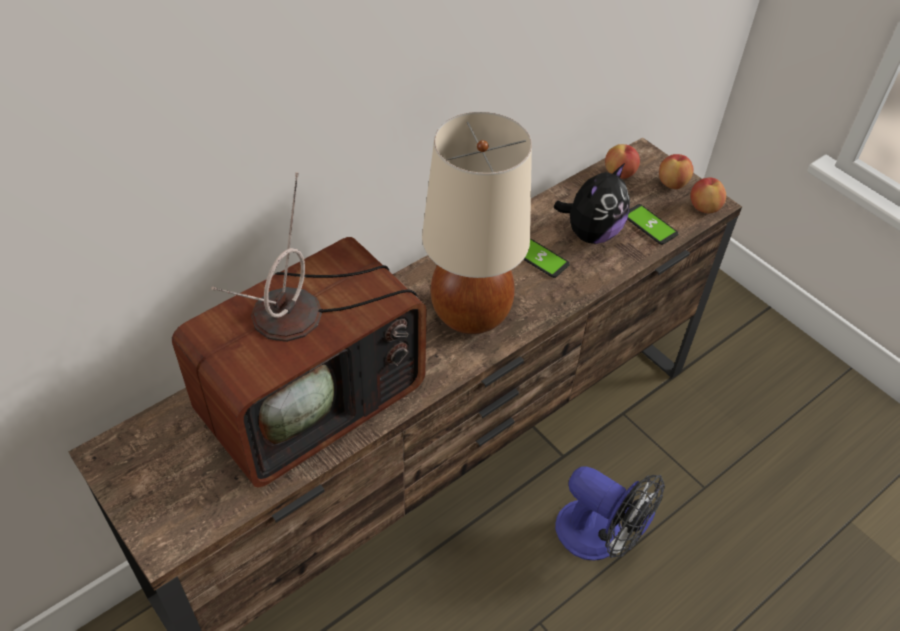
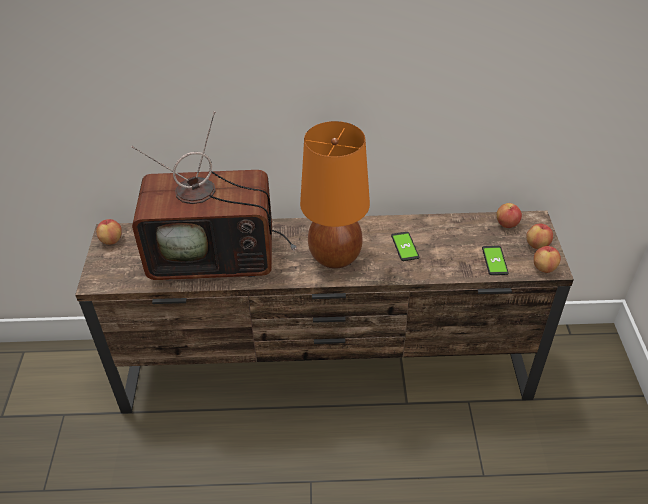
camera: 40 degrees right, 5 degrees down
beige table lamp [422,112,532,334] -> orange table lamp [300,121,370,269]
plush toy [554,163,630,244] -> none
fan [555,467,665,561] -> none
none -> apple [96,219,122,245]

